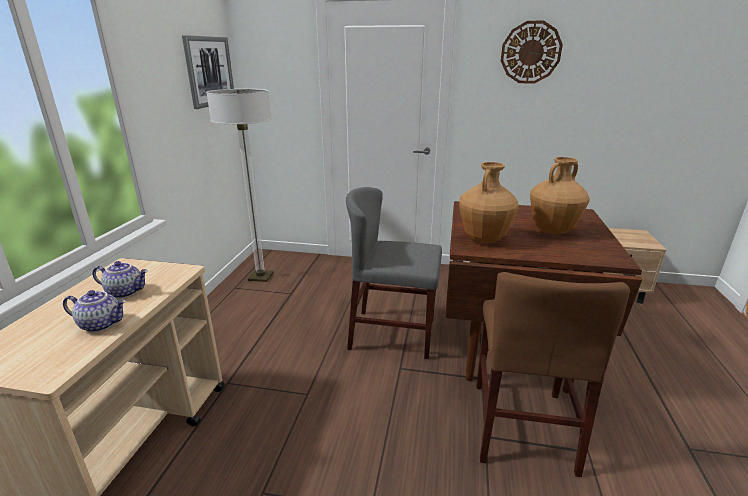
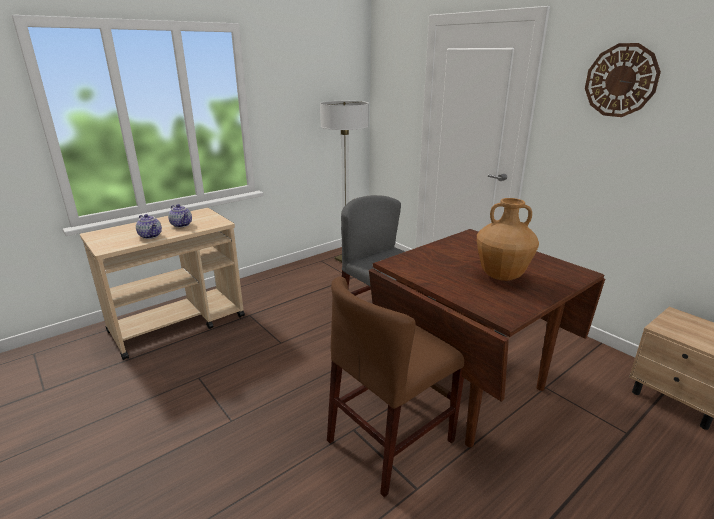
camera: 40 degrees right, 0 degrees up
picture [182,35,234,109] -> none
brown vase [459,162,519,243] -> none

